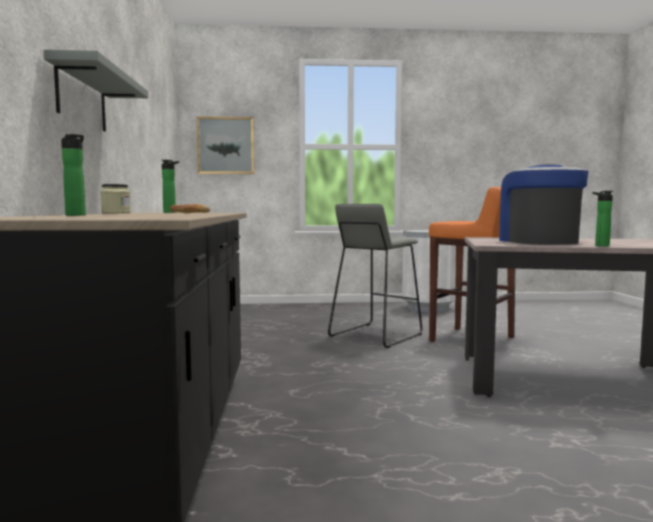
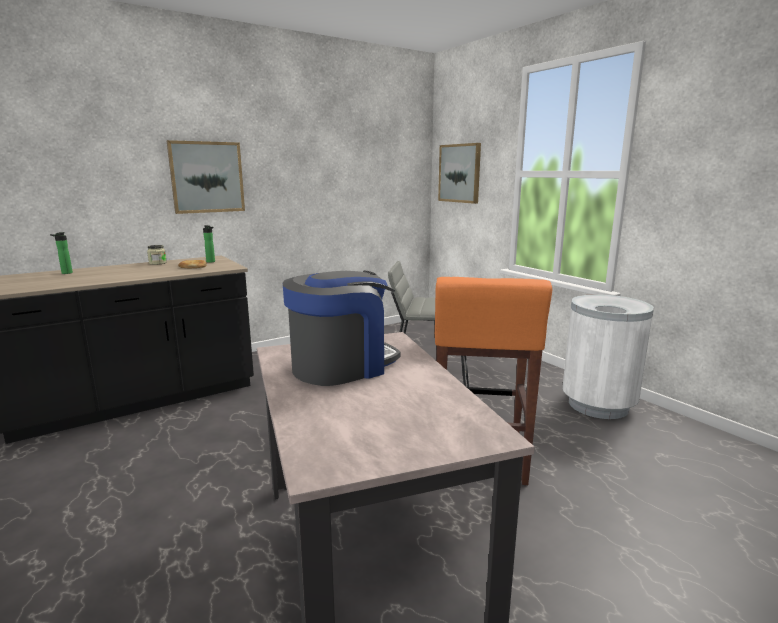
camera: 60 degrees right, 10 degrees up
grey shelf [43,50,148,132] -> picture [167,140,245,214]
bottle [592,191,613,247] -> none

